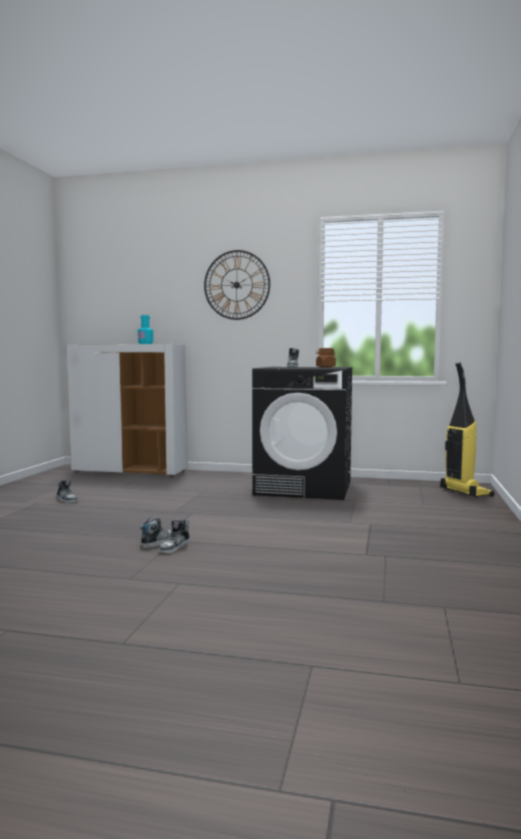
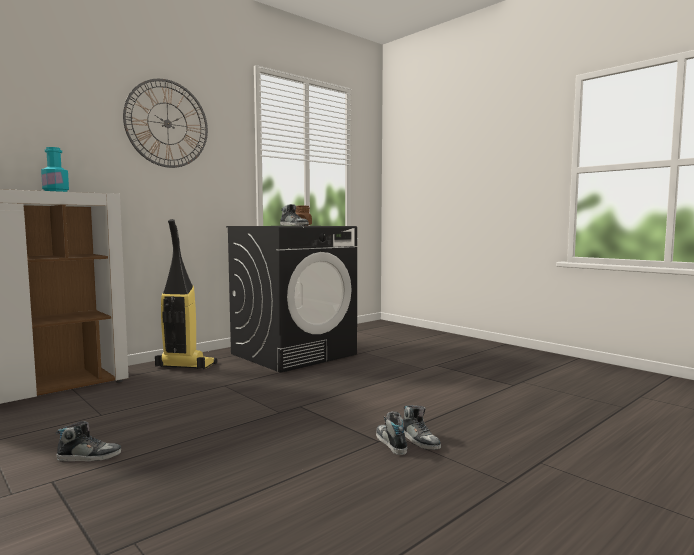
camera: 55 degrees left, 0 degrees up
vacuum cleaner [441,362,495,498] -> vacuum cleaner moved to [155,219,217,369]

